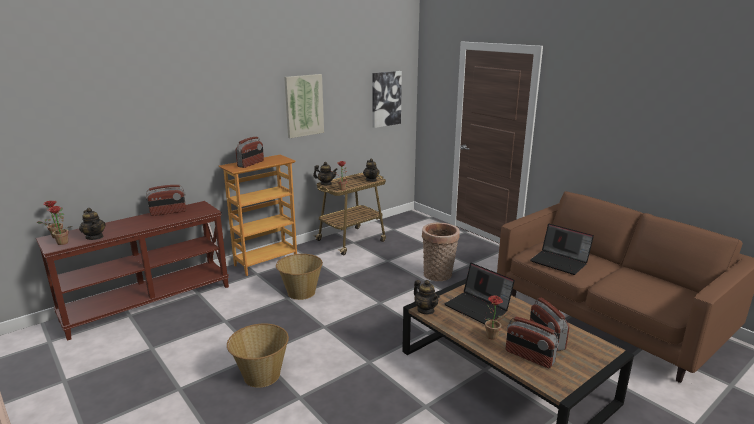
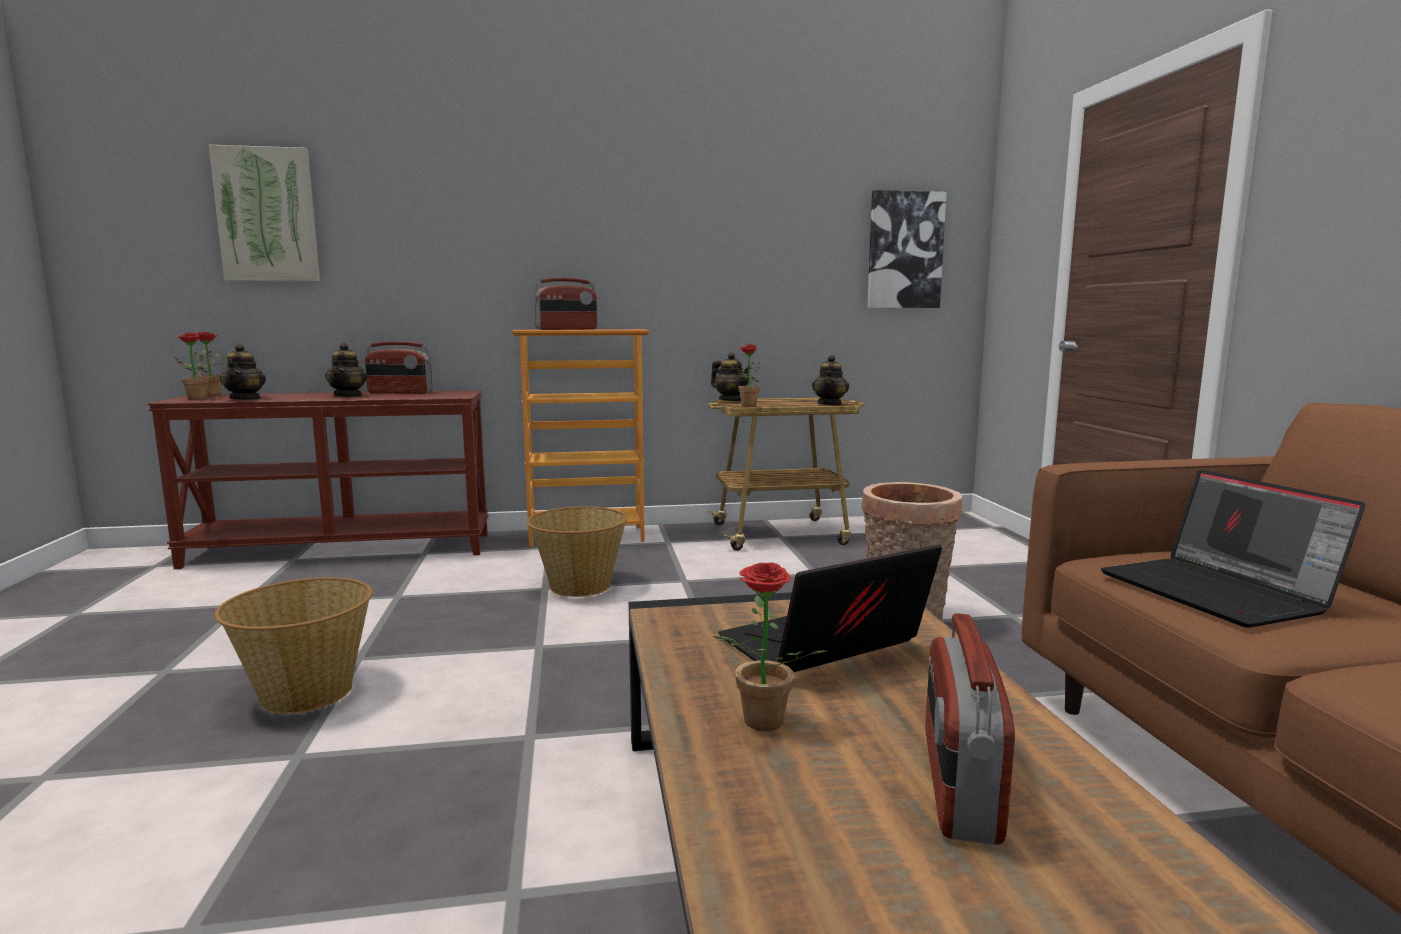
camera: 30 degrees right, 10 degrees down
picture [284,74,324,138] -> picture moved to [209,145,320,281]
teapot [414,280,440,314] -> teapot moved to [325,343,367,397]
laptop [445,263,515,324] -> laptop turned 75 degrees clockwise [718,545,942,673]
radio [506,317,559,368] -> none

